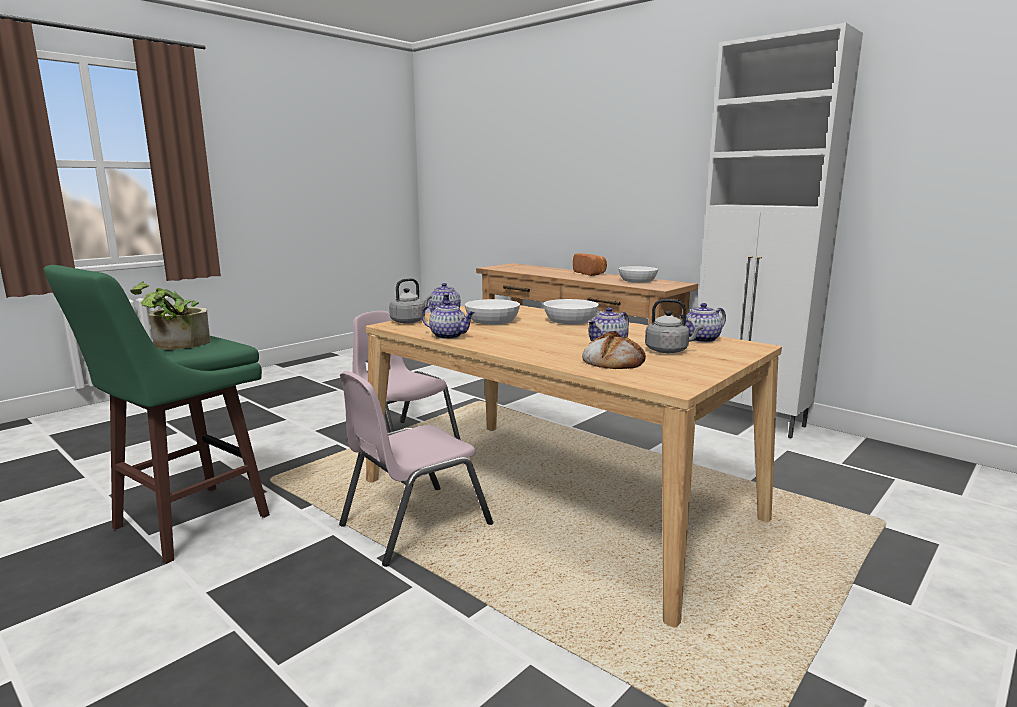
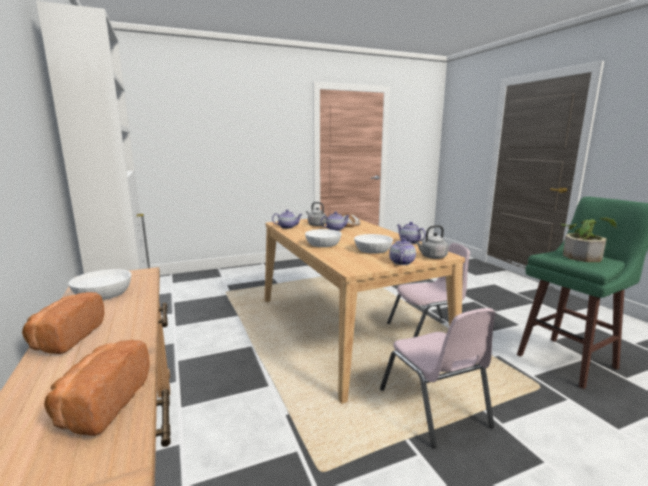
camera: 155 degrees left, 0 degrees up
none -> bread [44,340,150,436]

